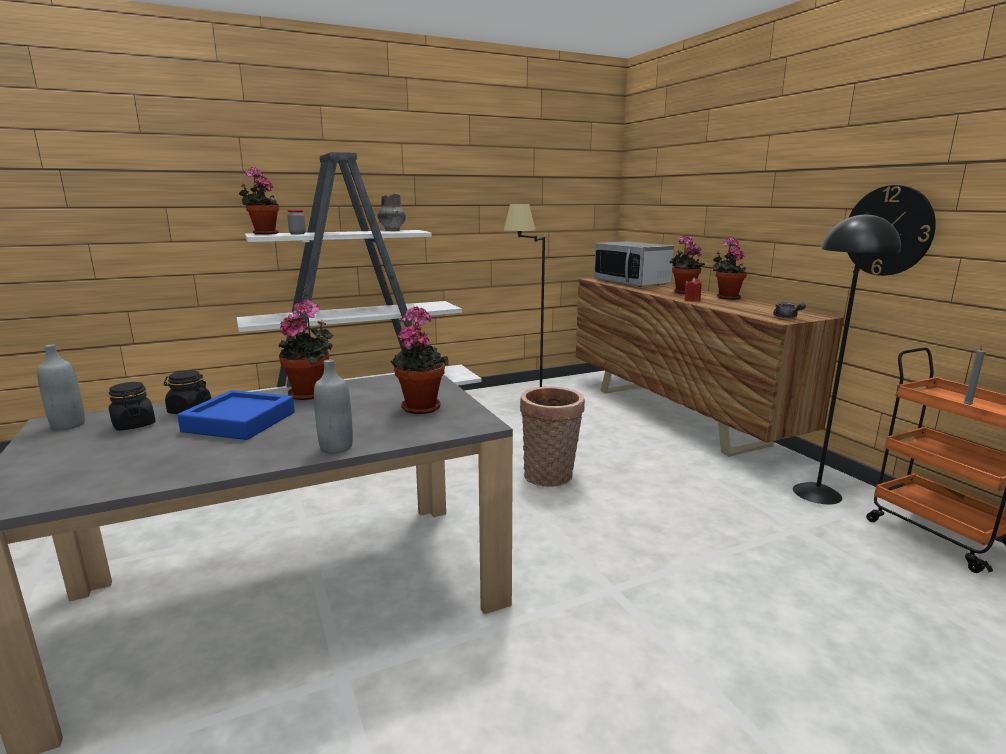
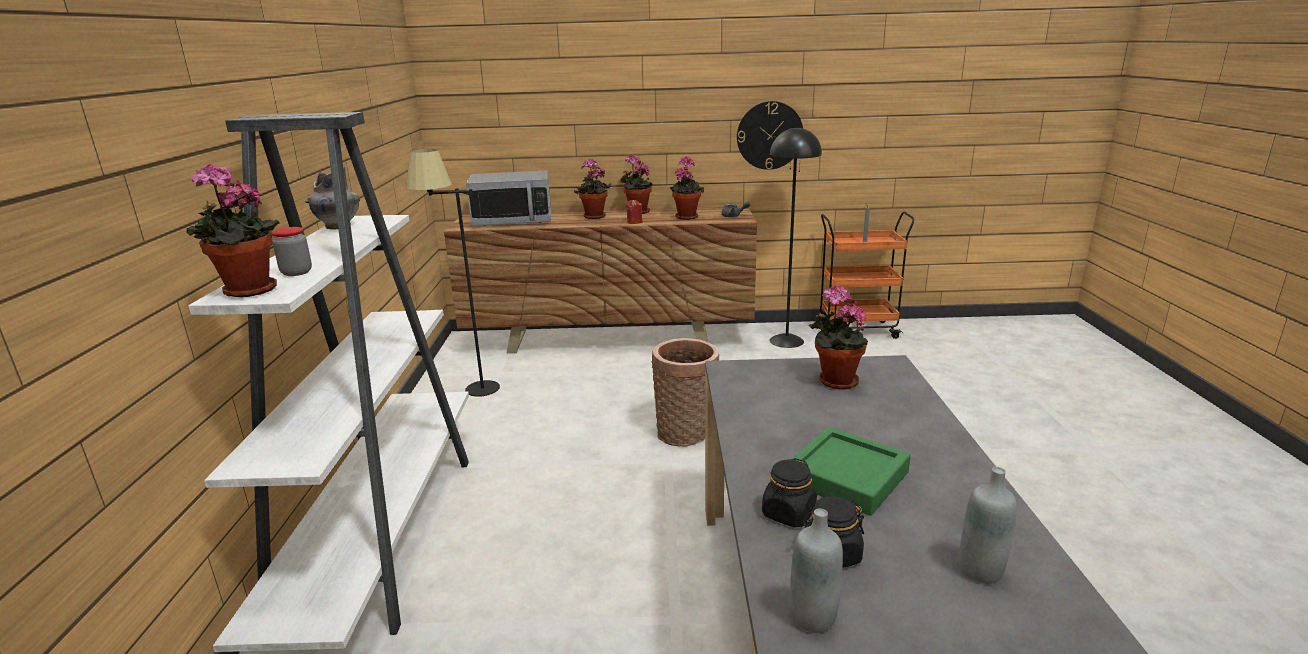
camera: 65 degrees left, 5 degrees up
blue tray [177,390,295,440] -> green tray [790,427,911,516]
potted plant [279,299,333,400] -> potted plant moved to [670,156,704,220]
grey bottle [314,360,353,454] -> grey bottle moved to [959,467,1017,584]

